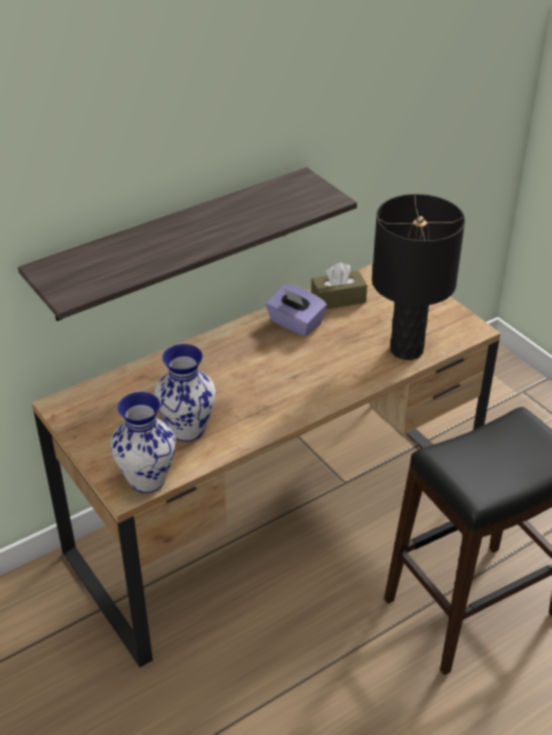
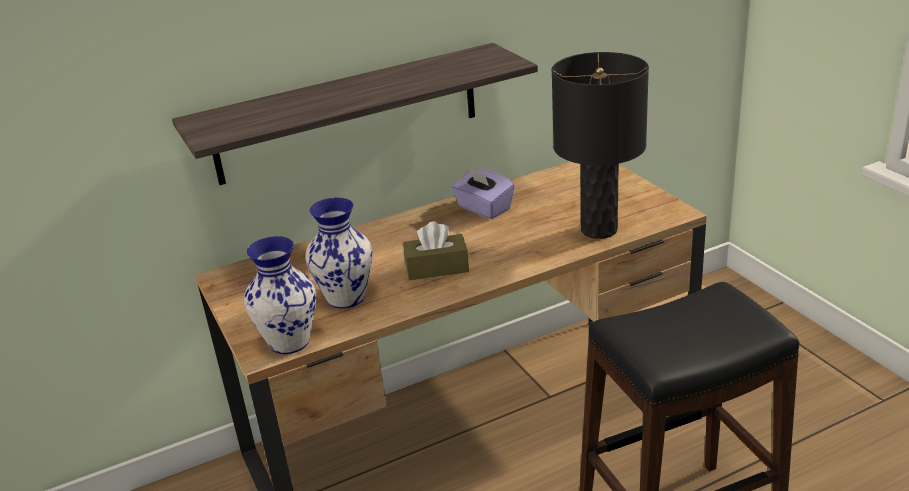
camera: 10 degrees right, 10 degrees down
brown tissue box [311,262,367,309] -> brown tissue box moved to [403,221,469,280]

